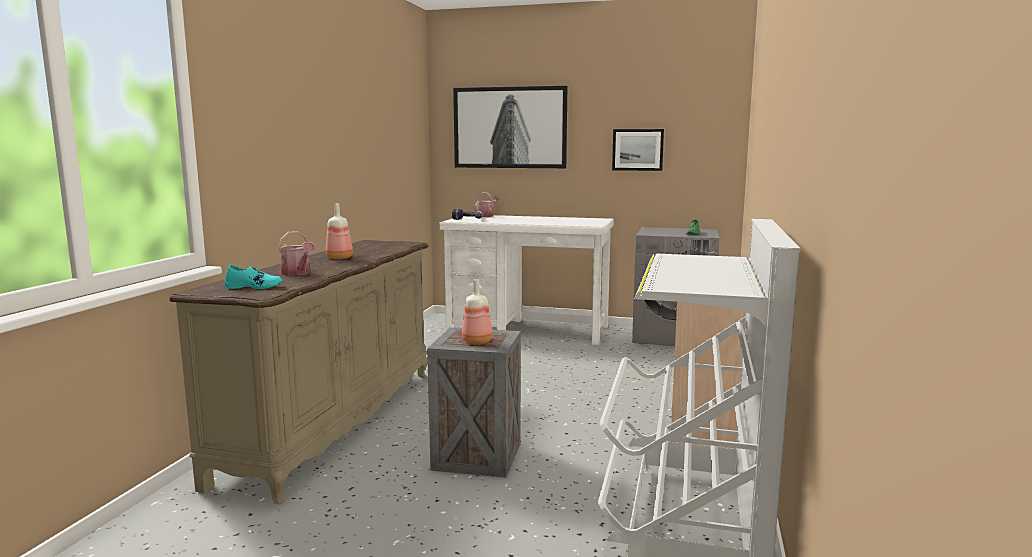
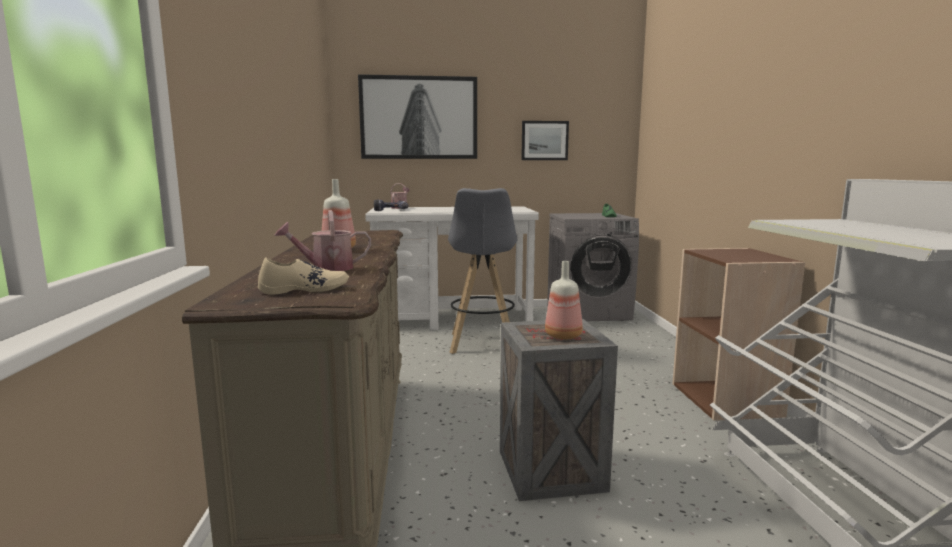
camera: 20 degrees left, 0 degrees up
turquoise shoe [224,265,283,289] -> beige shoe [258,258,349,295]
watering can [278,231,315,275] -> watering can turned 135 degrees clockwise [274,210,371,271]
none -> grey stool [448,188,518,354]

